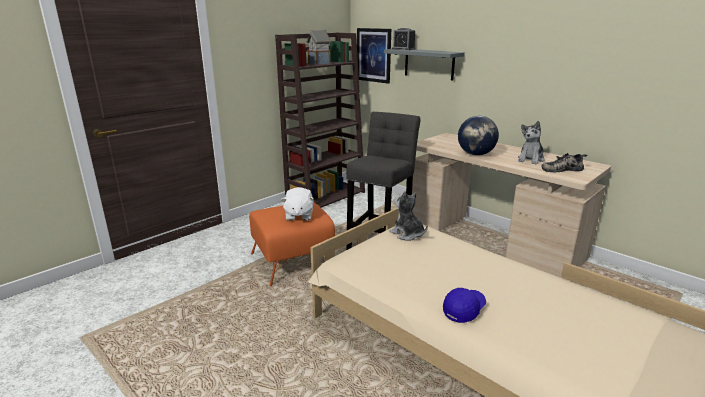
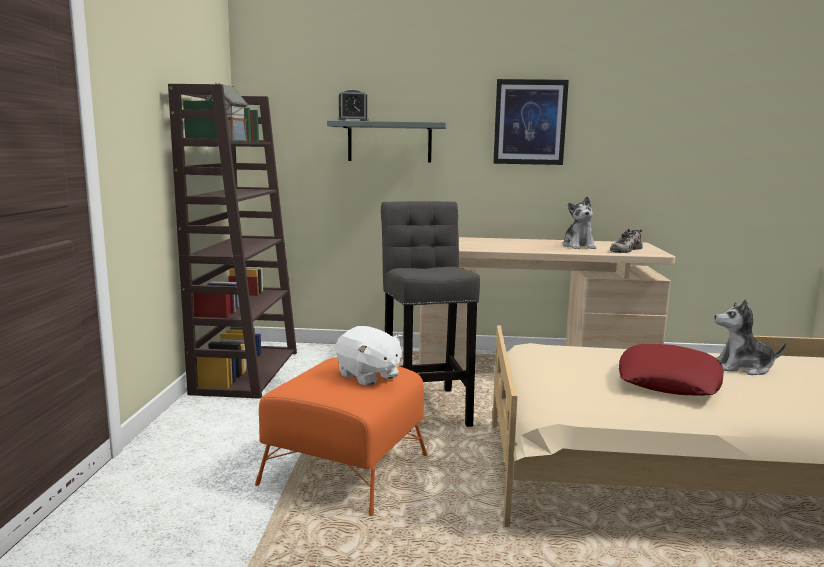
camera: 40 degrees left, 10 degrees down
picture [357,28,391,84] -> picture moved to [493,79,569,165]
plush toy [389,191,428,241] -> plush toy moved to [714,299,786,375]
blue cap [443,288,486,323] -> none
globe [458,116,499,155] -> none
none -> red pillow [619,344,724,396]

